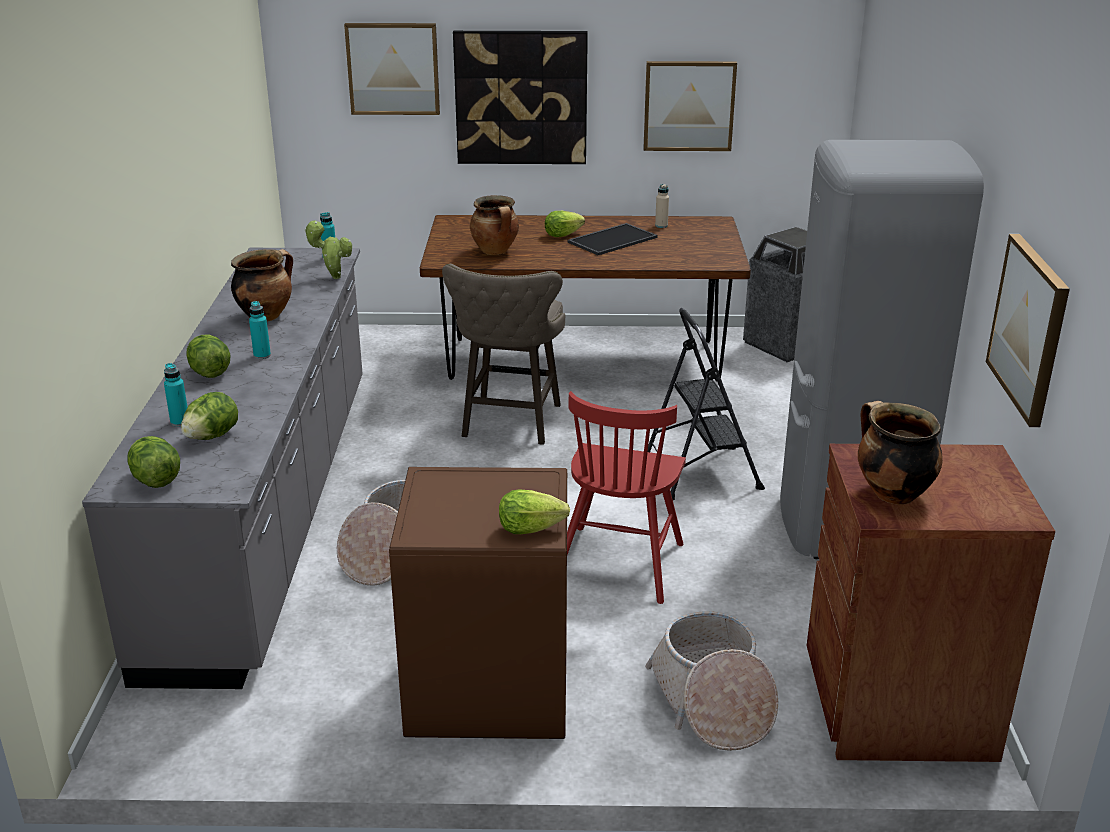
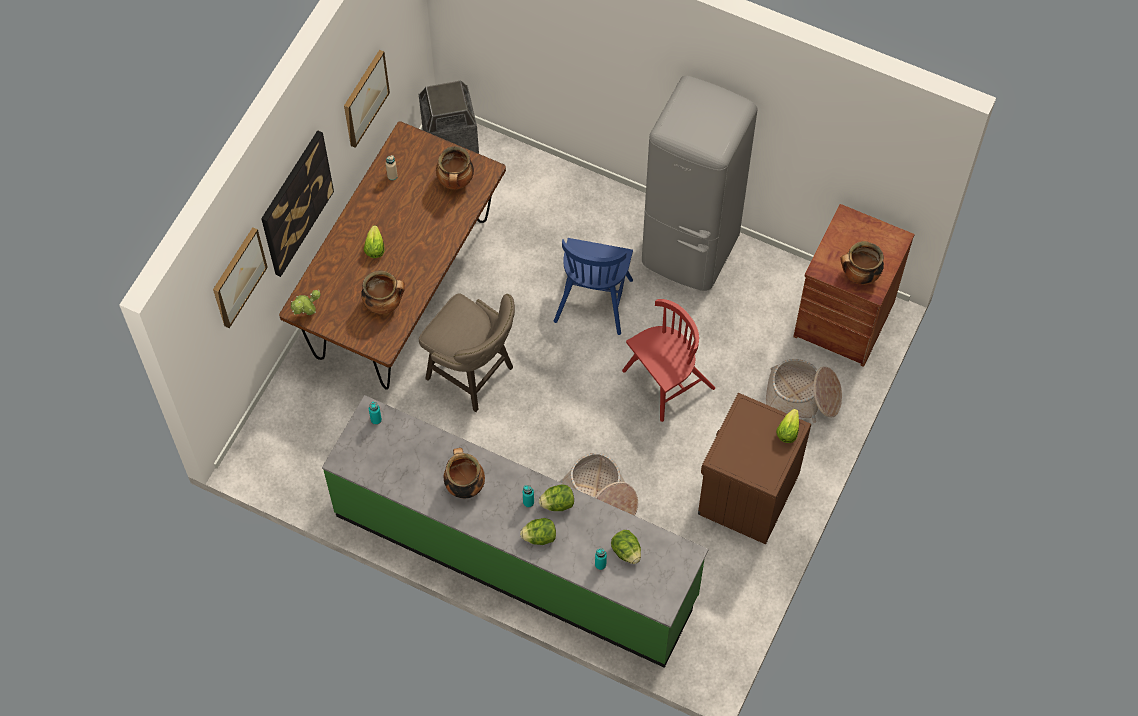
camera: 65 degrees left, 35 degrees up
grey counter [82,248,363,689] -> green counter [322,395,709,668]
lettuce [127,436,180,488] -> lettuce moved to [539,484,574,511]
potted plant [304,220,352,279] -> potted plant moved to [291,290,321,315]
red chair [567,391,686,604] -> red chair turned 75 degrees counterclockwise [622,299,715,422]
tray [568,223,657,255] -> none
black step ladder [648,308,765,500] -> blue chair [554,238,633,335]
picture [986,234,1070,427] -> none
none -> cooking pot [436,146,474,190]

